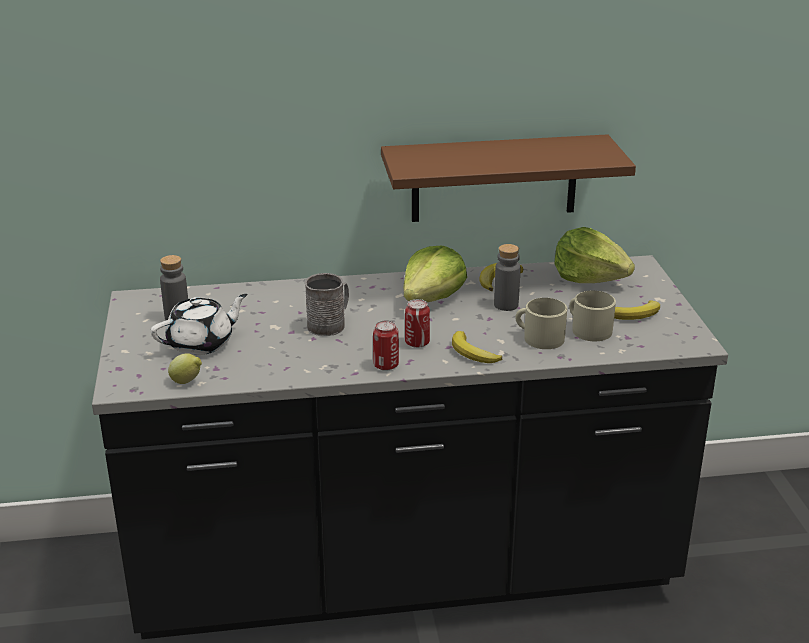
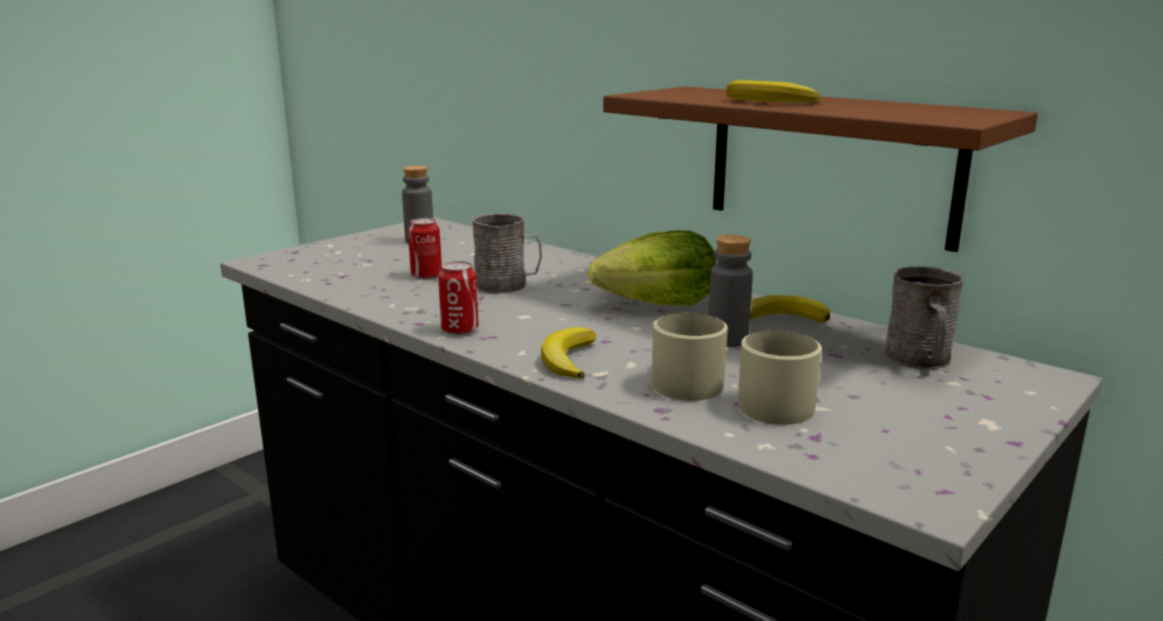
camera: 50 degrees right, 10 degrees down
white teapot [151,294,248,355] -> none
lemon [168,353,202,384] -> none
can [405,299,430,348] -> can moved to [408,218,442,279]
lettuce [554,227,635,283] -> grey mug [884,267,963,369]
banana [614,300,660,320] -> banana moved to [726,80,820,103]

